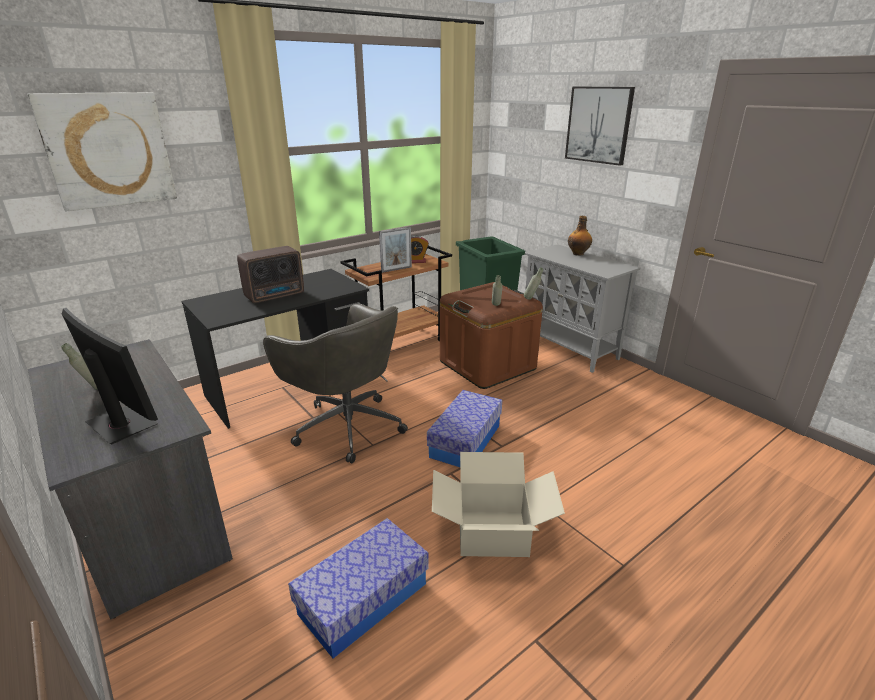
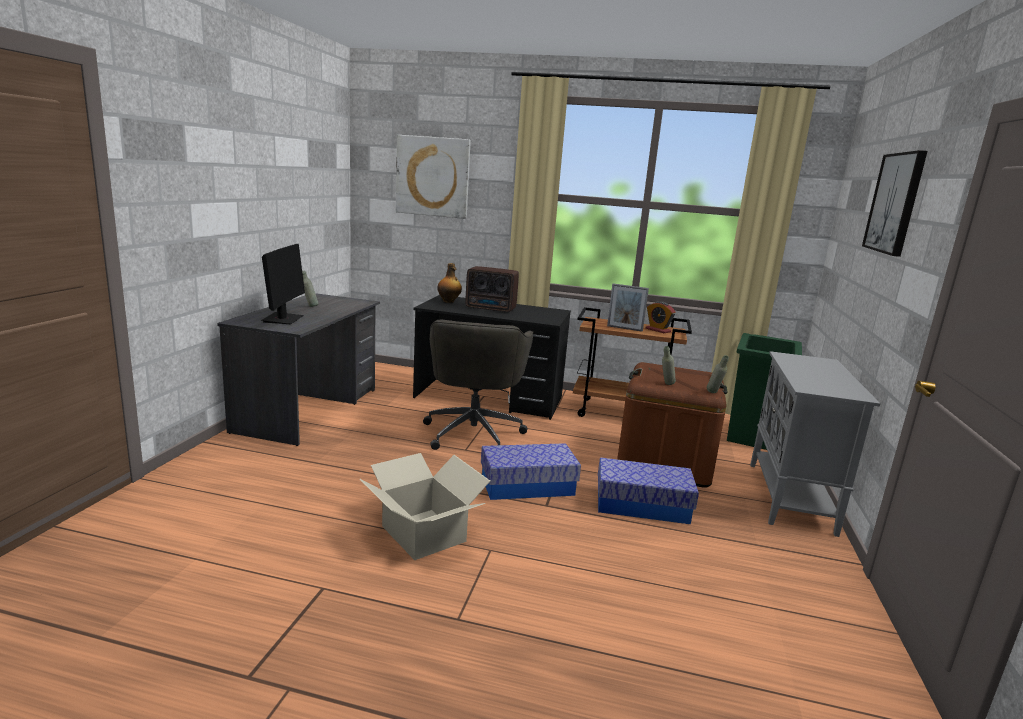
camera: 50 degrees right, 10 degrees down
storage box [288,518,429,659] -> storage box moved to [598,457,699,524]
bottle [568,216,592,256] -> bottle moved to [437,263,462,303]

